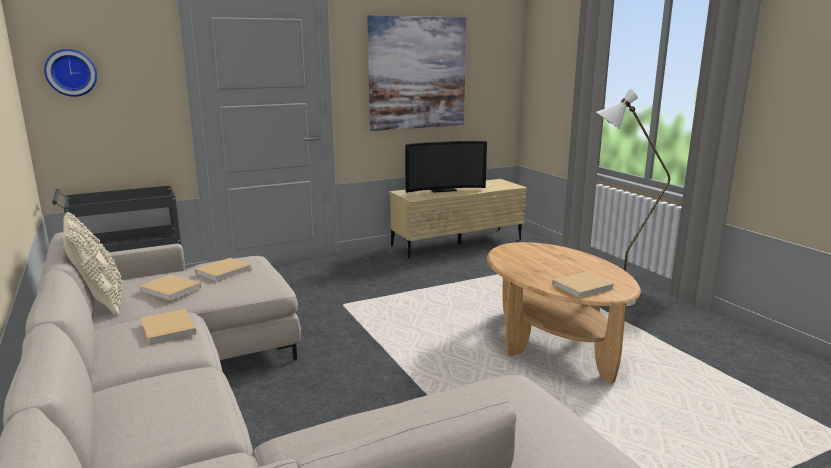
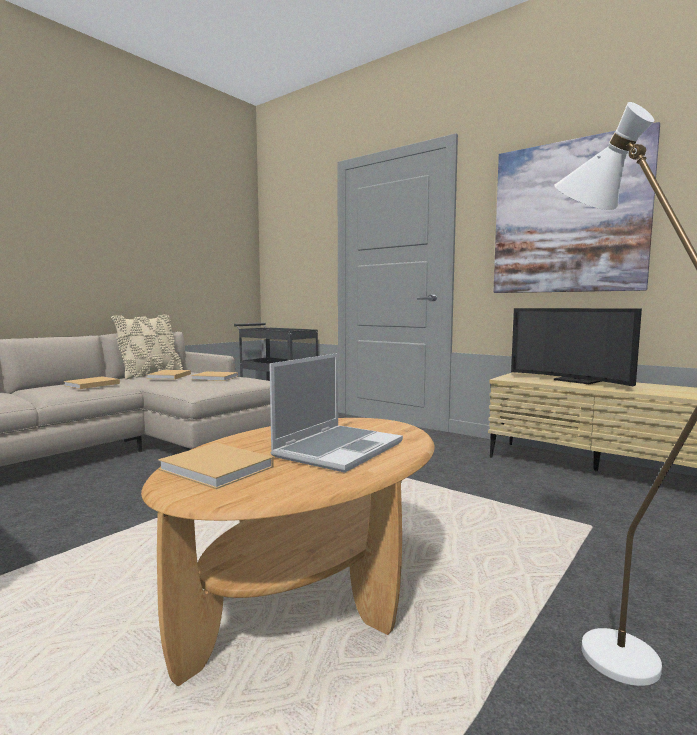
camera: 65 degrees right, 10 degrees down
wall clock [44,49,97,97] -> none
none -> laptop [269,353,403,473]

